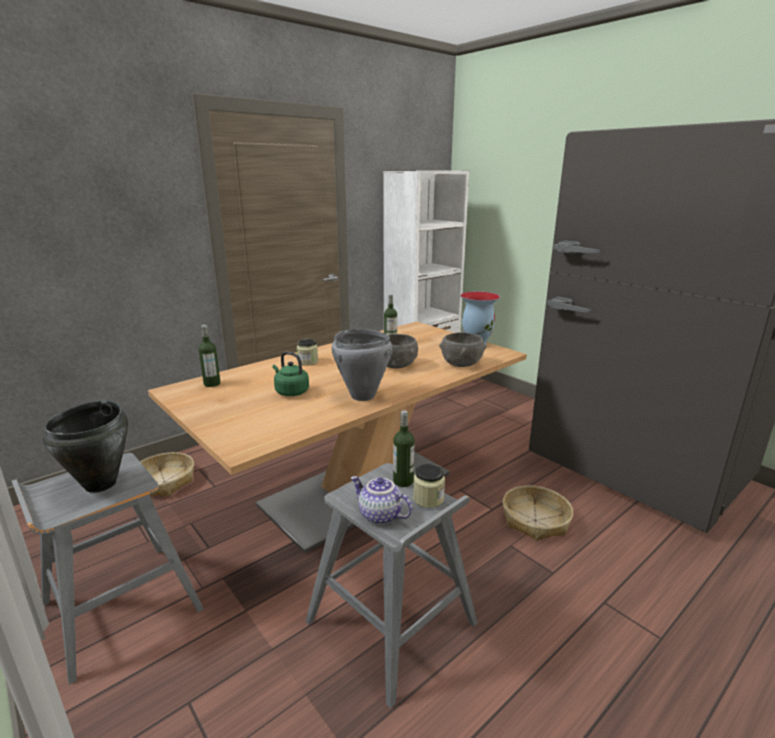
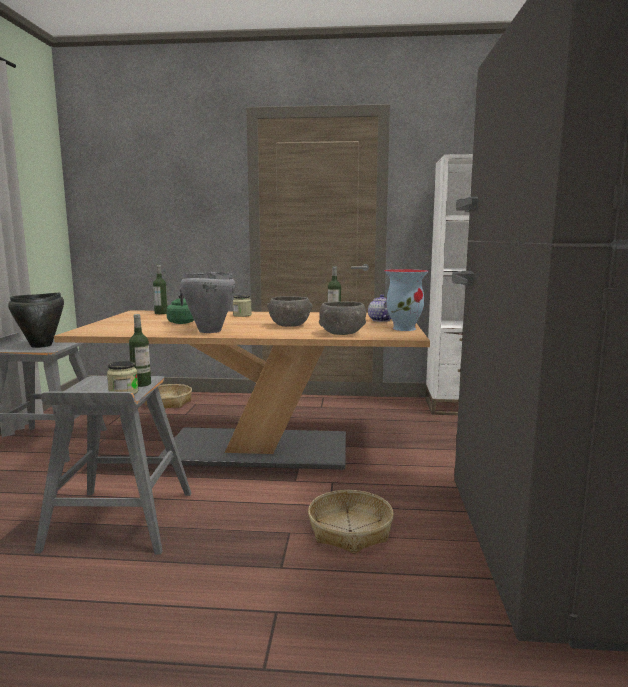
camera: 45 degrees right, 10 degrees down
teapot [351,476,412,525] -> teapot moved to [368,294,391,322]

